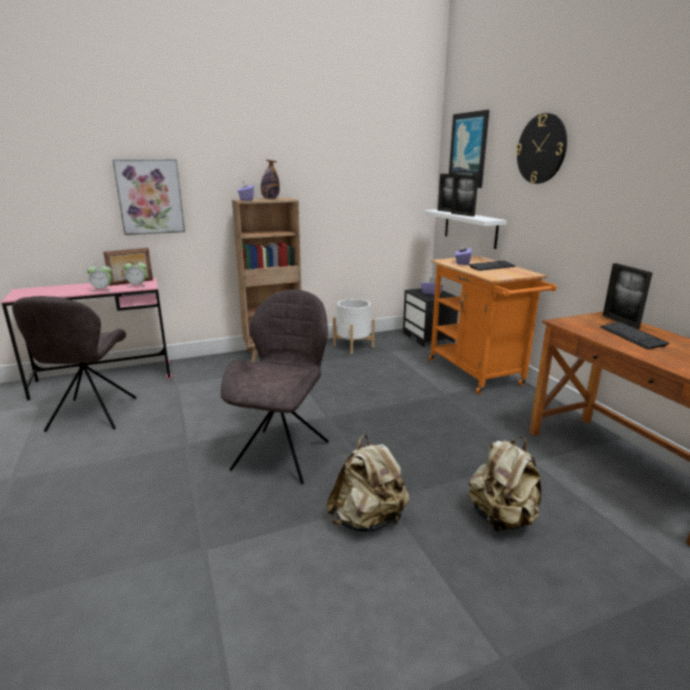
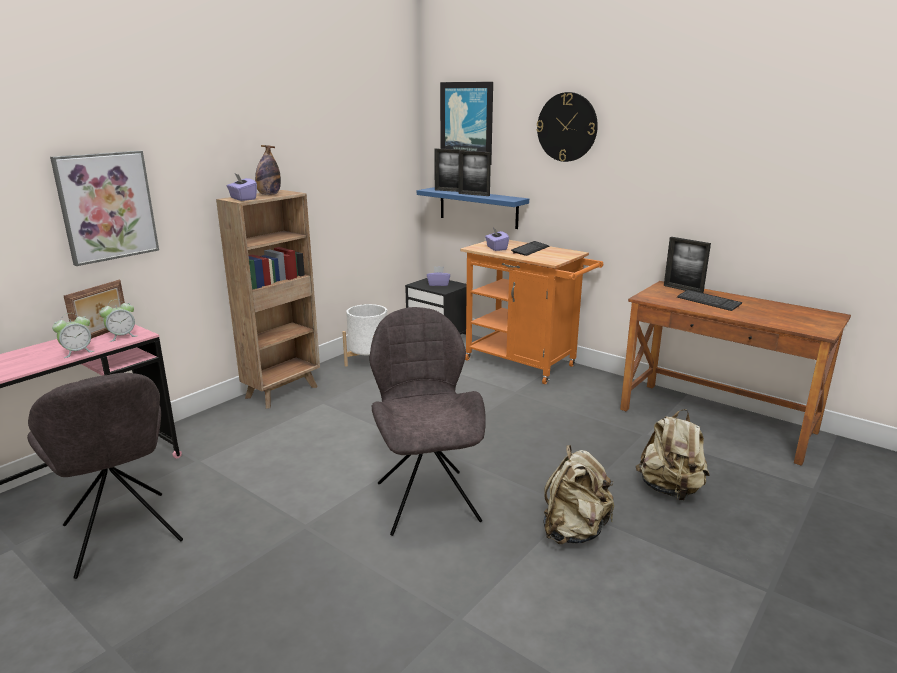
camera: 30 degrees left, 0 degrees up
white shelf [423,209,507,249] -> blue shelf [417,187,529,229]

